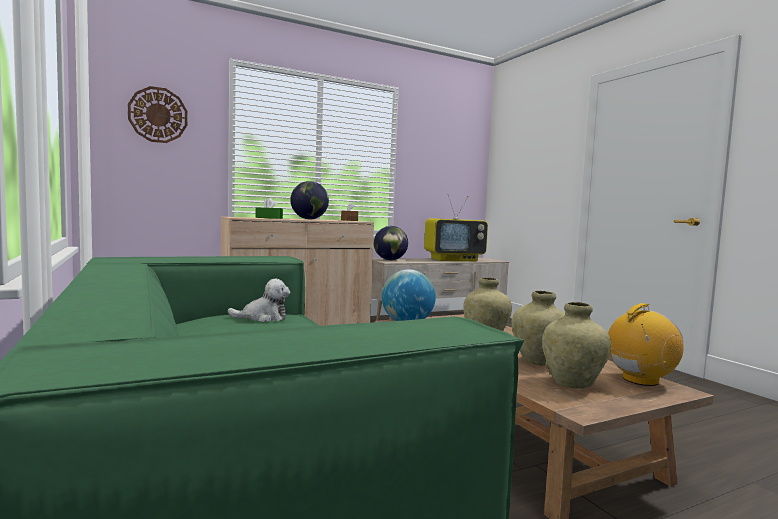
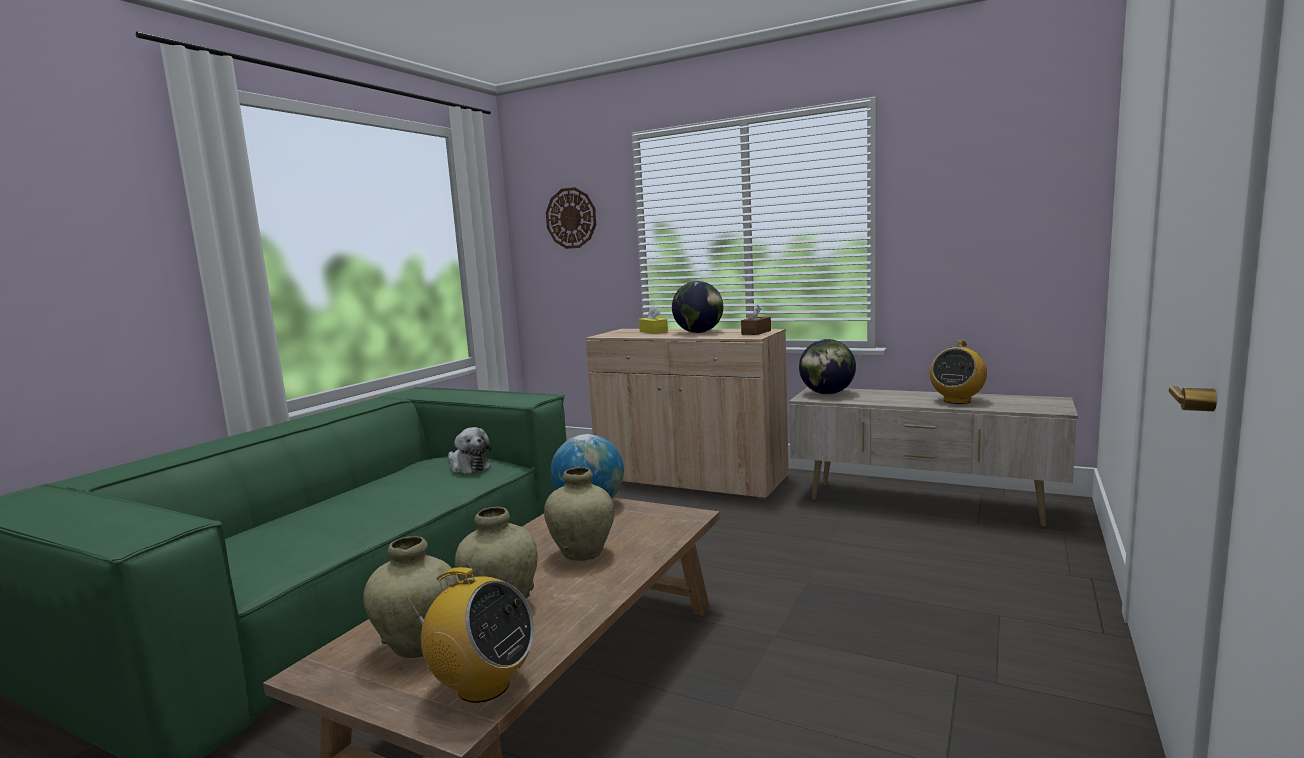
camera: 55 degrees right, 5 degrees up
green tissue box [256,198,283,219] -> yellow tissue box [639,306,668,334]
television [424,194,488,261] -> radio [930,341,987,404]

